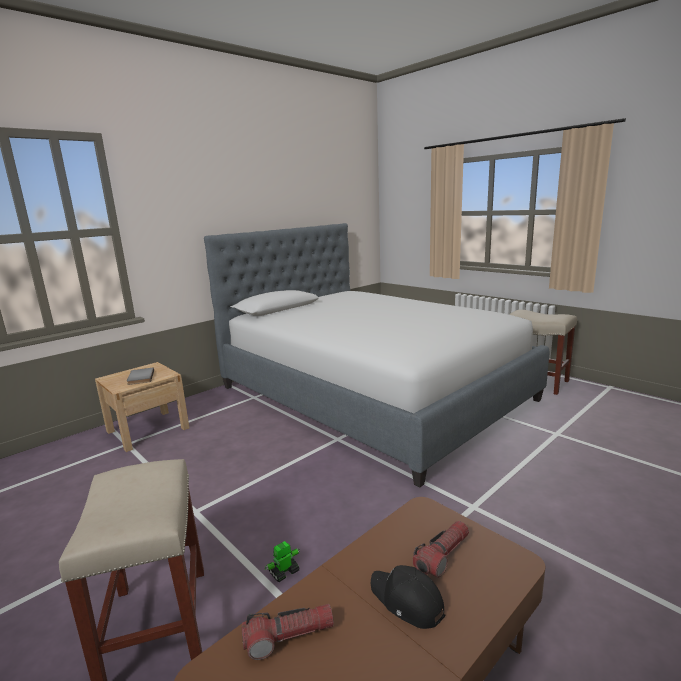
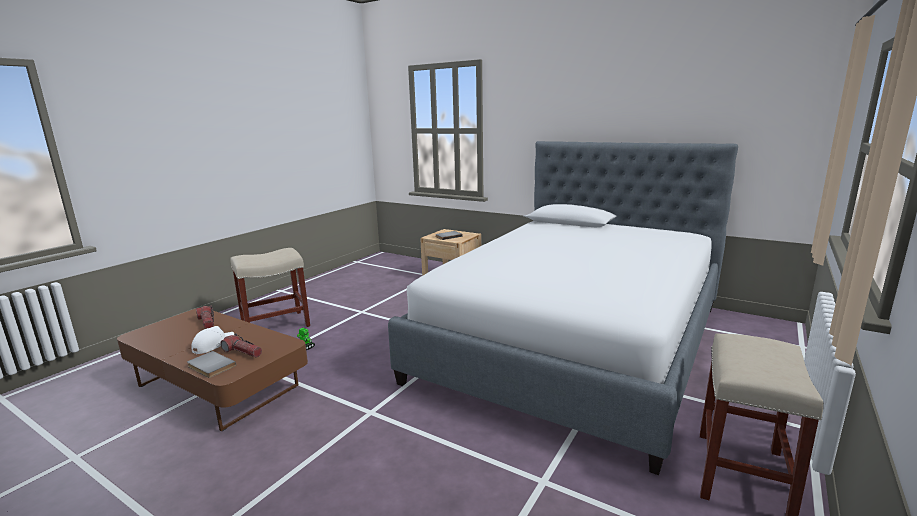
camera: 75 degrees right, 0 degrees up
black cap [371,565,445,629] -> white cap [191,326,234,354]
none -> grey book [187,351,236,378]

